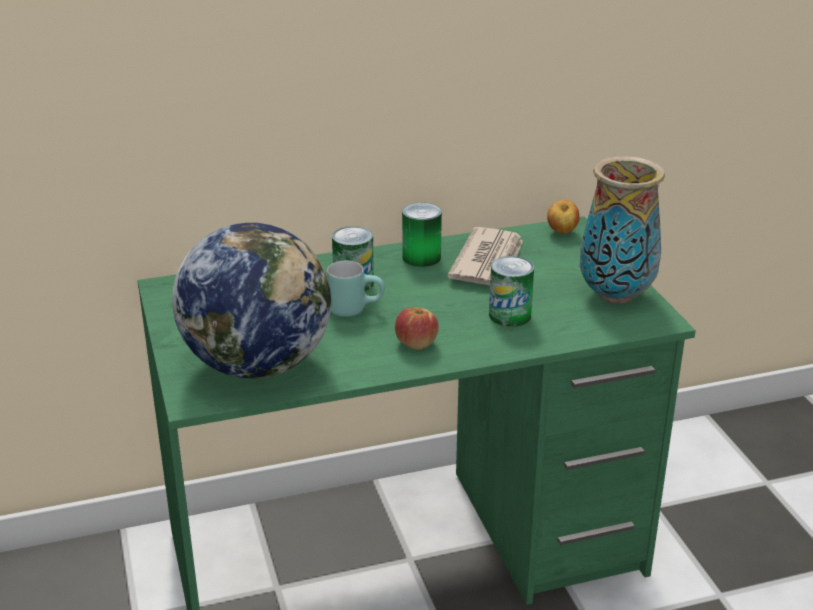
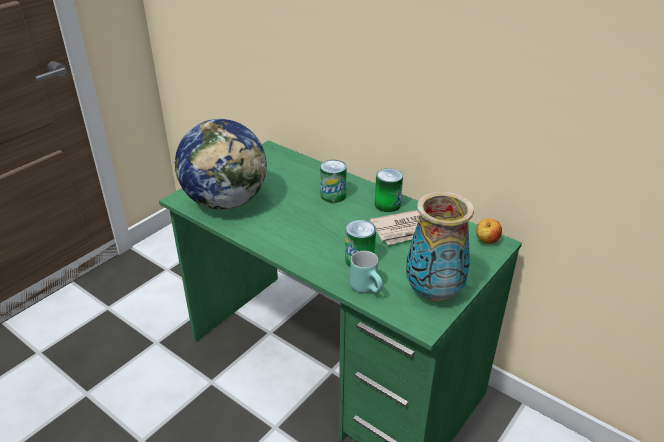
camera: 55 degrees right, 5 degrees up
turquoise mug [327,261,384,317] -> turquoise mug moved to [350,251,383,293]
apple [395,308,439,350] -> none

